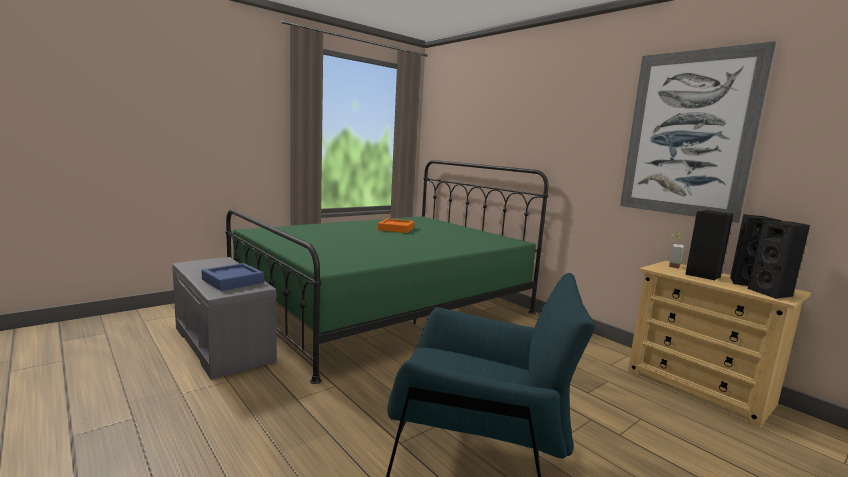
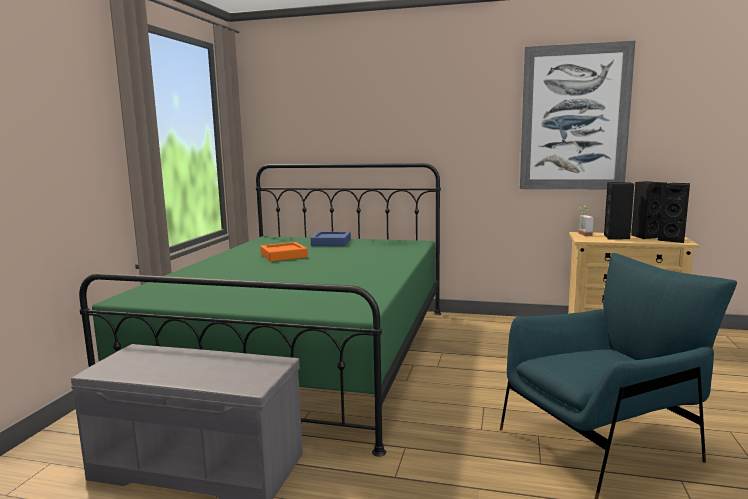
camera: 35 degrees left, 0 degrees up
blue tray [201,263,264,291] -> blue tray moved to [311,232,351,246]

